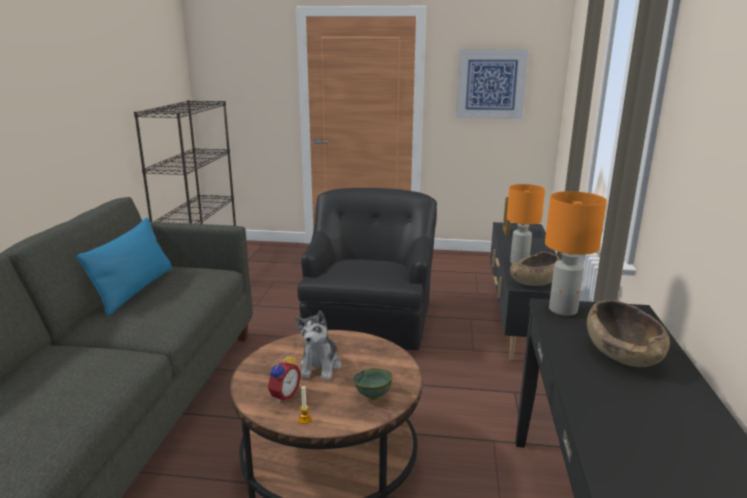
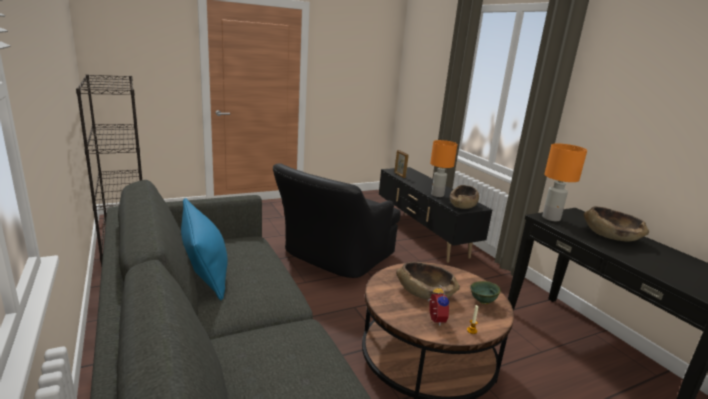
camera: 35 degrees left, 0 degrees up
plush toy [295,310,341,380] -> brown bowl [396,262,460,299]
black armchair [297,188,437,350] -> black armchair turned 120 degrees counterclockwise [273,163,401,278]
picture [456,49,529,119] -> none

